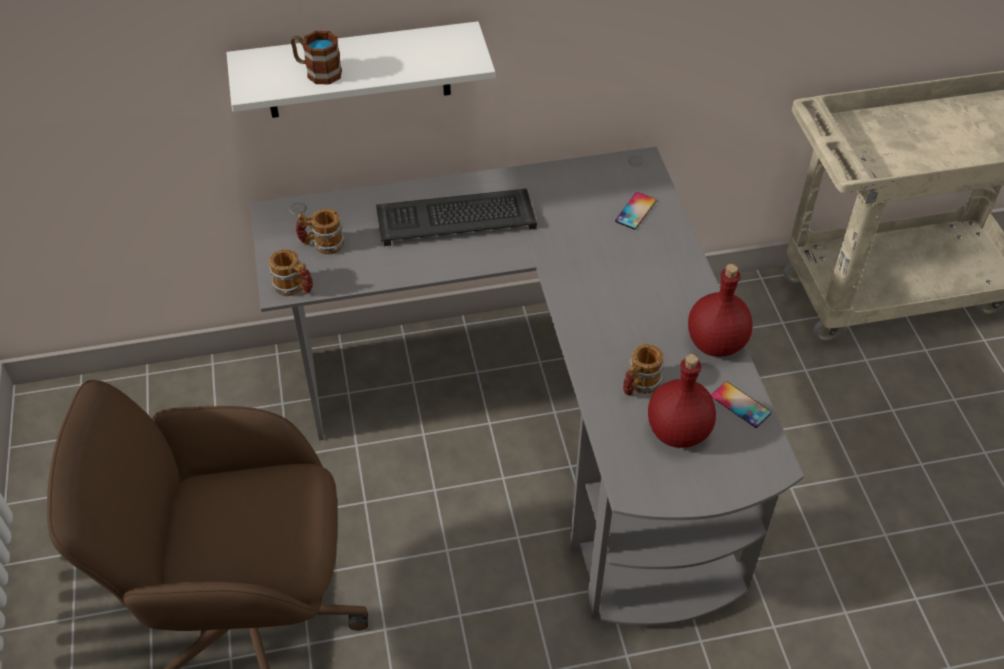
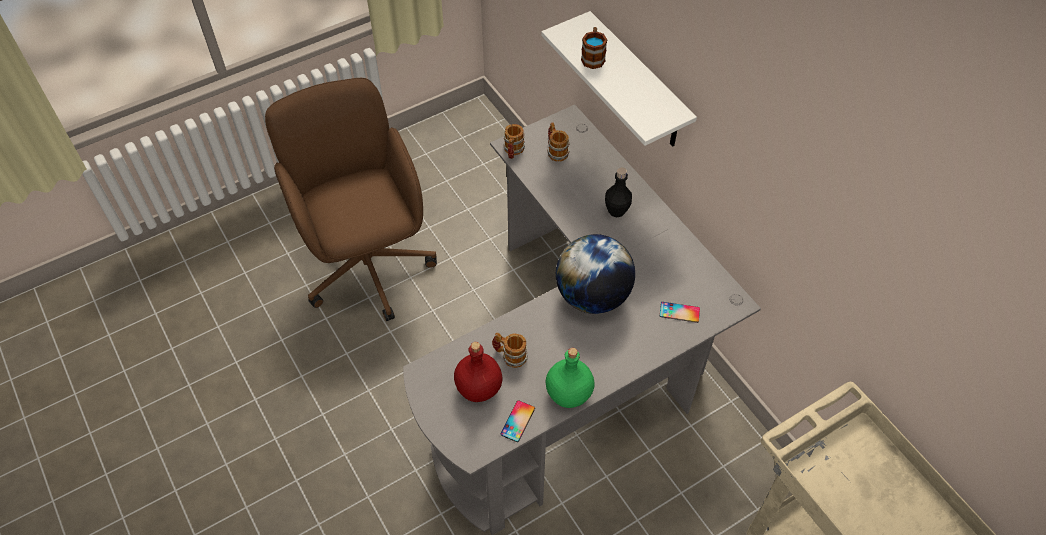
camera: 70 degrees right, 5 degrees up
keyboard [376,189,537,246] -> black bottle [605,167,632,218]
red bottle [688,264,753,357] -> green bottle [546,348,595,408]
none -> globe [556,234,635,314]

